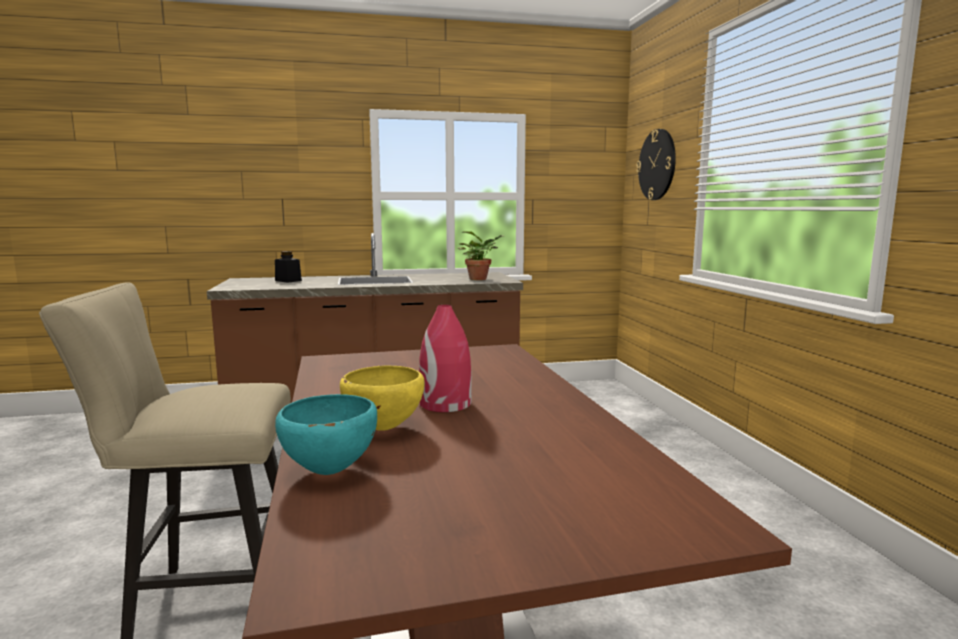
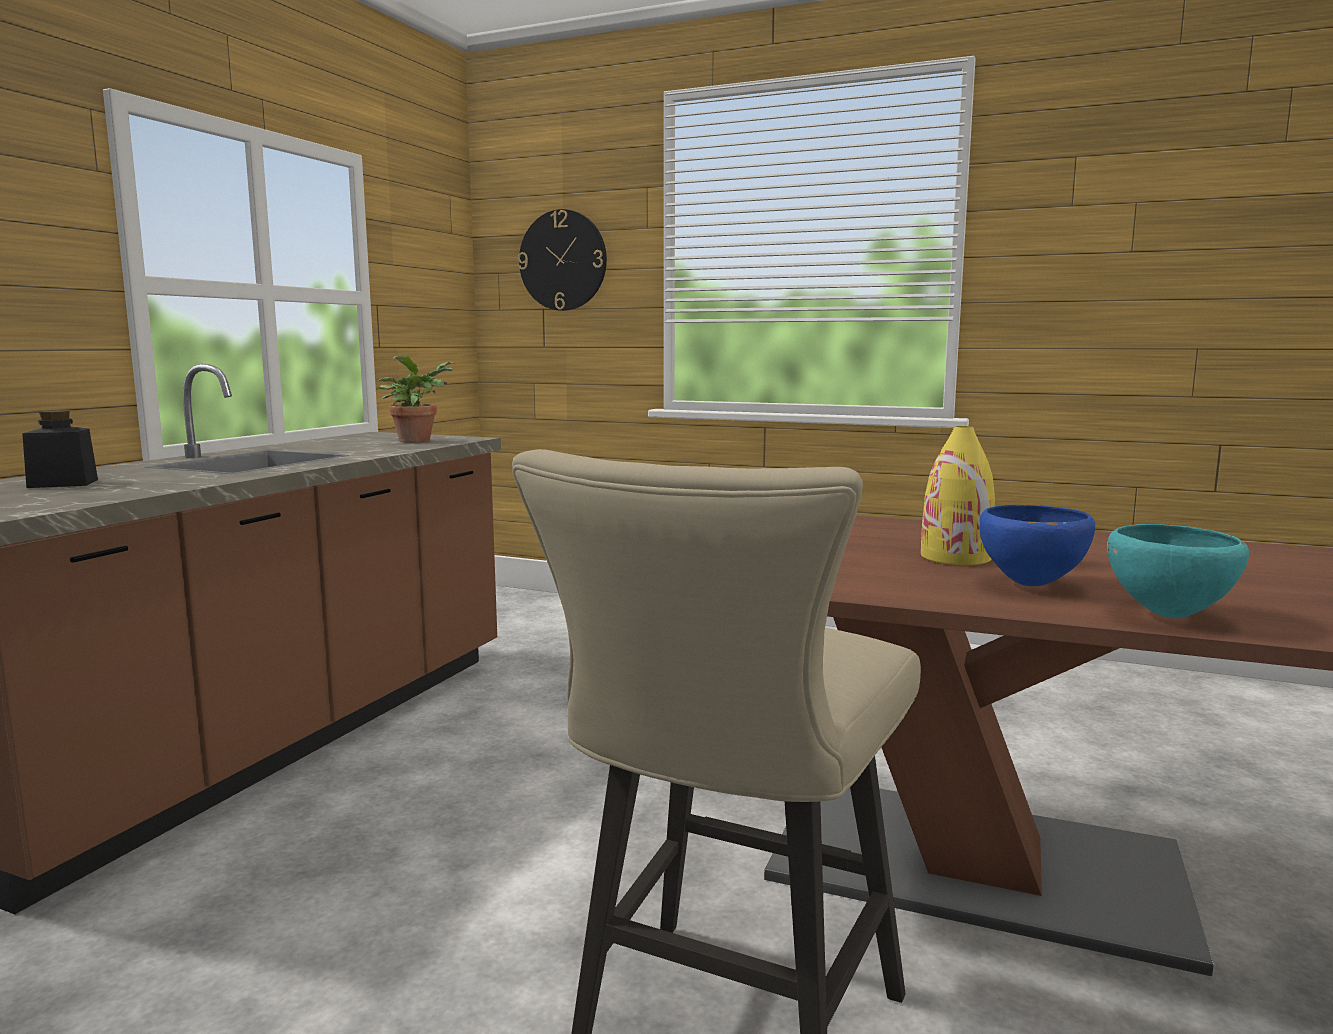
camera: 55 degrees left, 0 degrees up
yellow bowl [340,366,425,431] -> blue bowl [979,505,1095,586]
red vase [419,305,472,412] -> yellow vase [921,426,995,565]

